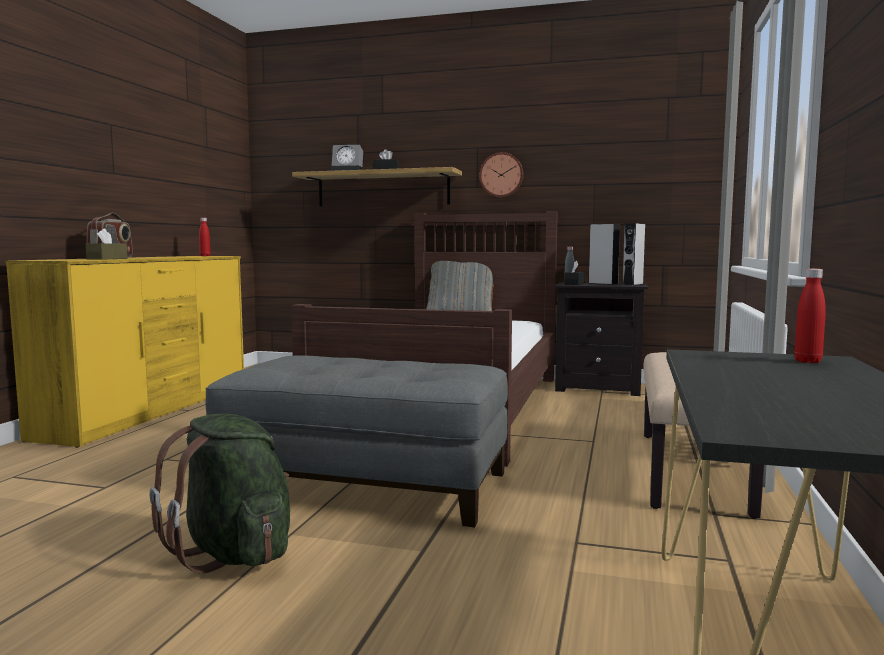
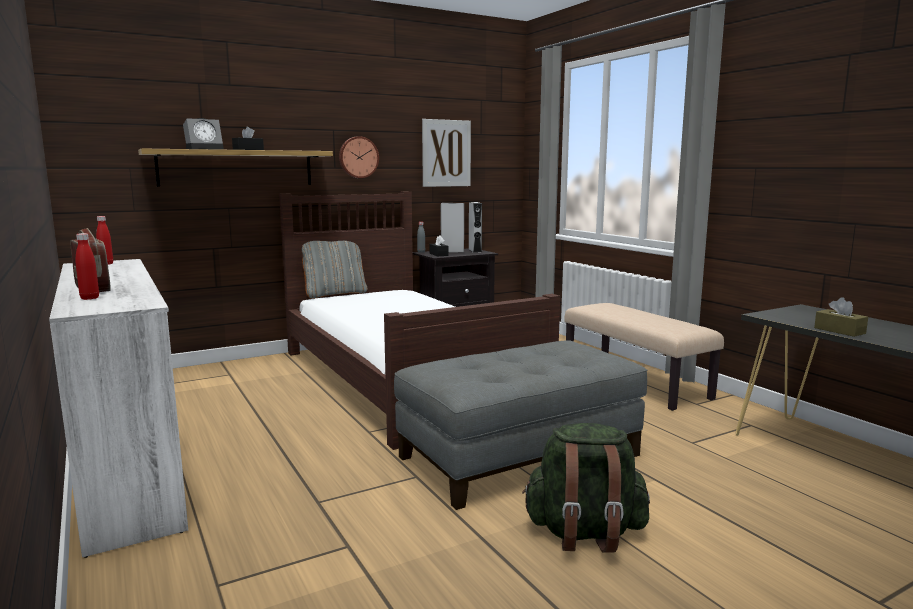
camera: 45 degrees left, 5 degrees up
yellow dresser [6,256,244,448] -> white dresser [49,259,188,558]
brown tissue box [86,228,128,260] -> brown tissue box moved to [814,297,868,337]
red bottle [794,269,826,363] -> red bottle moved to [76,233,99,300]
none -> picture [422,119,471,187]

